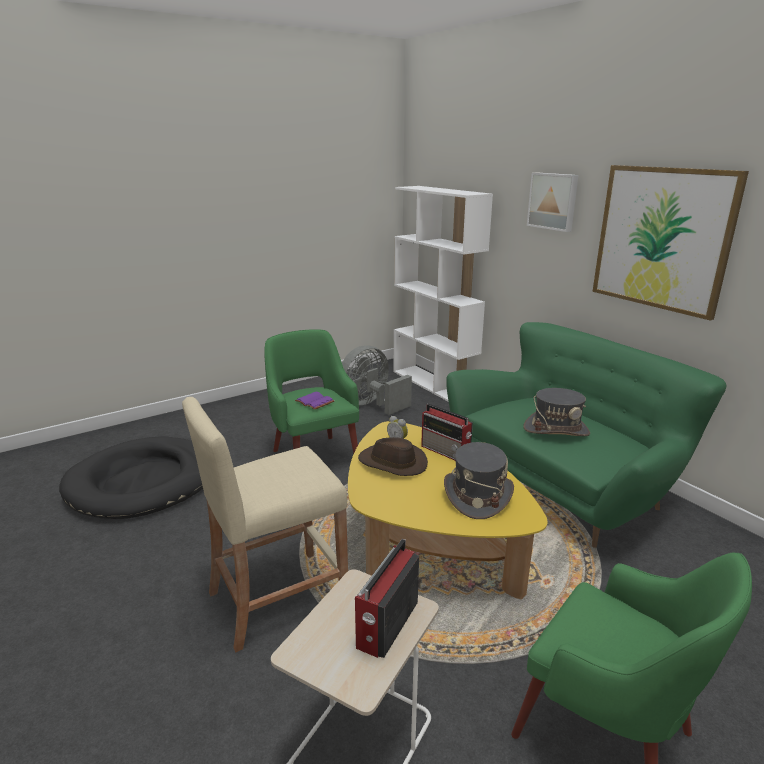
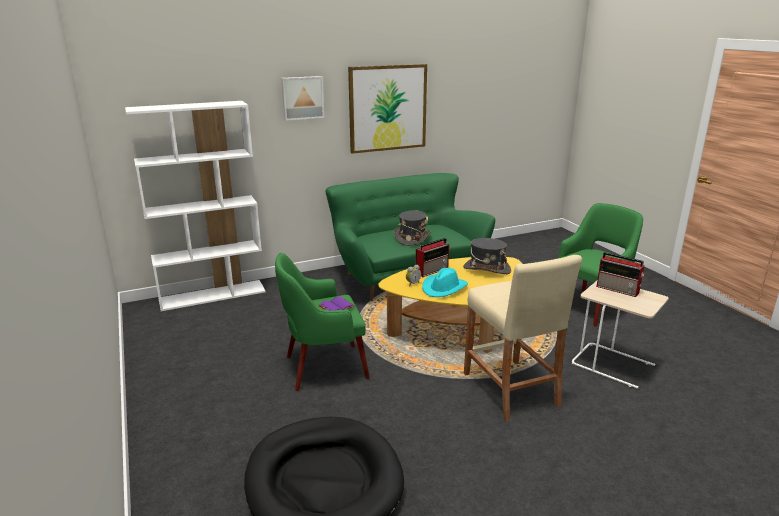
camera: 80 degrees left, 0 degrees up
grey fan [342,345,412,415] -> none
brown hat [358,437,428,476] -> turquoise hat [422,268,468,297]

